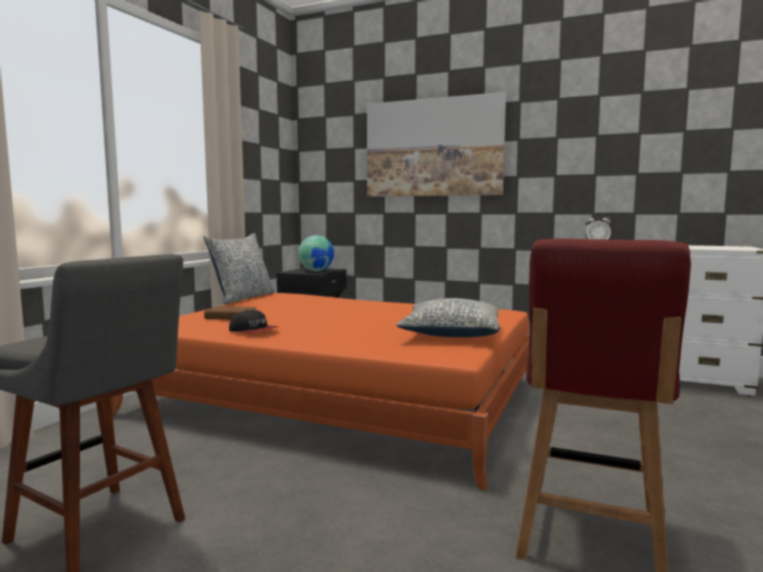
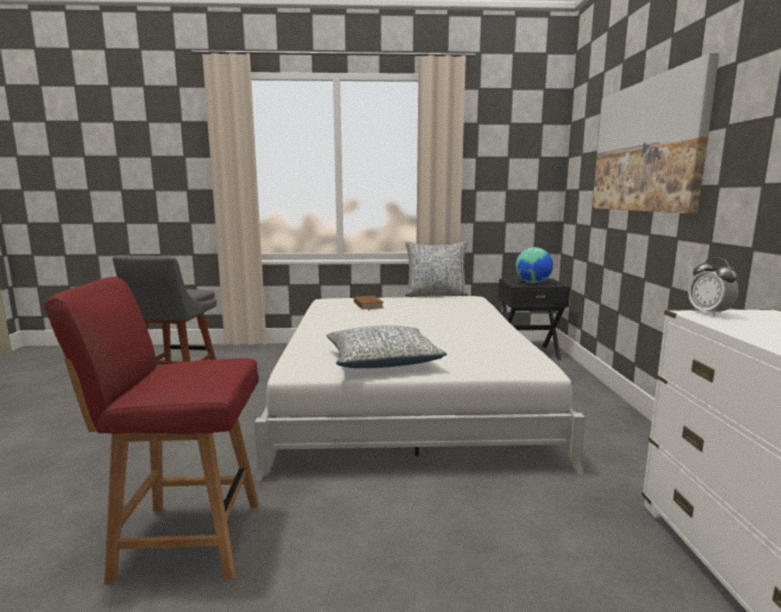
camera: 65 degrees right, 5 degrees up
orange bed [111,293,529,491] -> white bed [254,296,585,482]
cap [229,310,279,333] -> none

